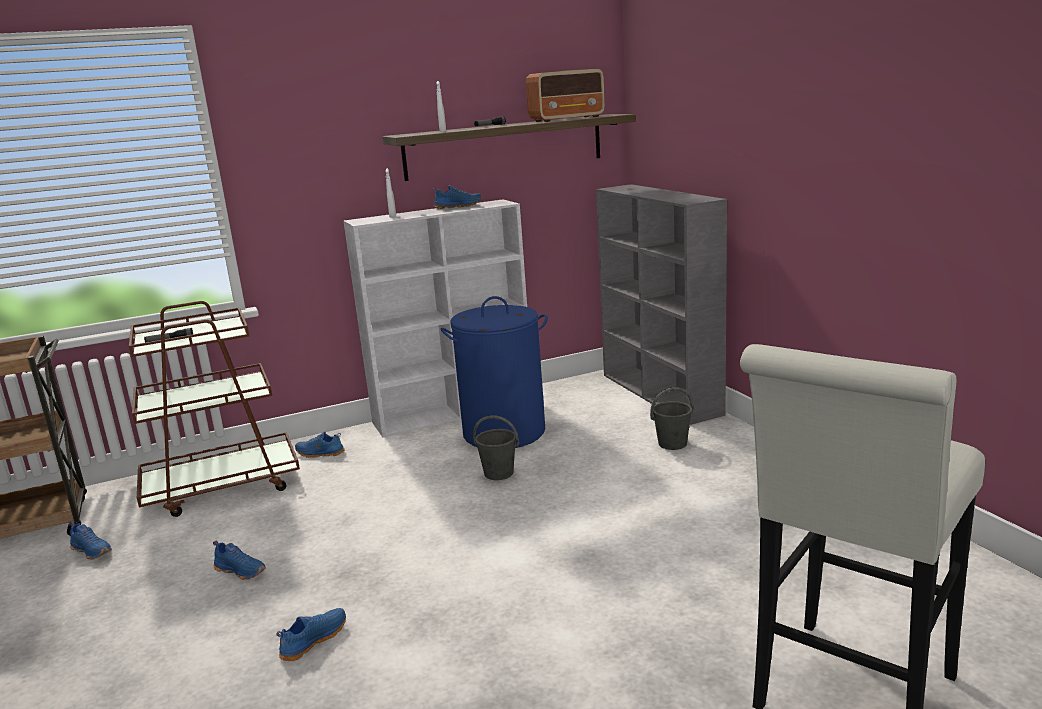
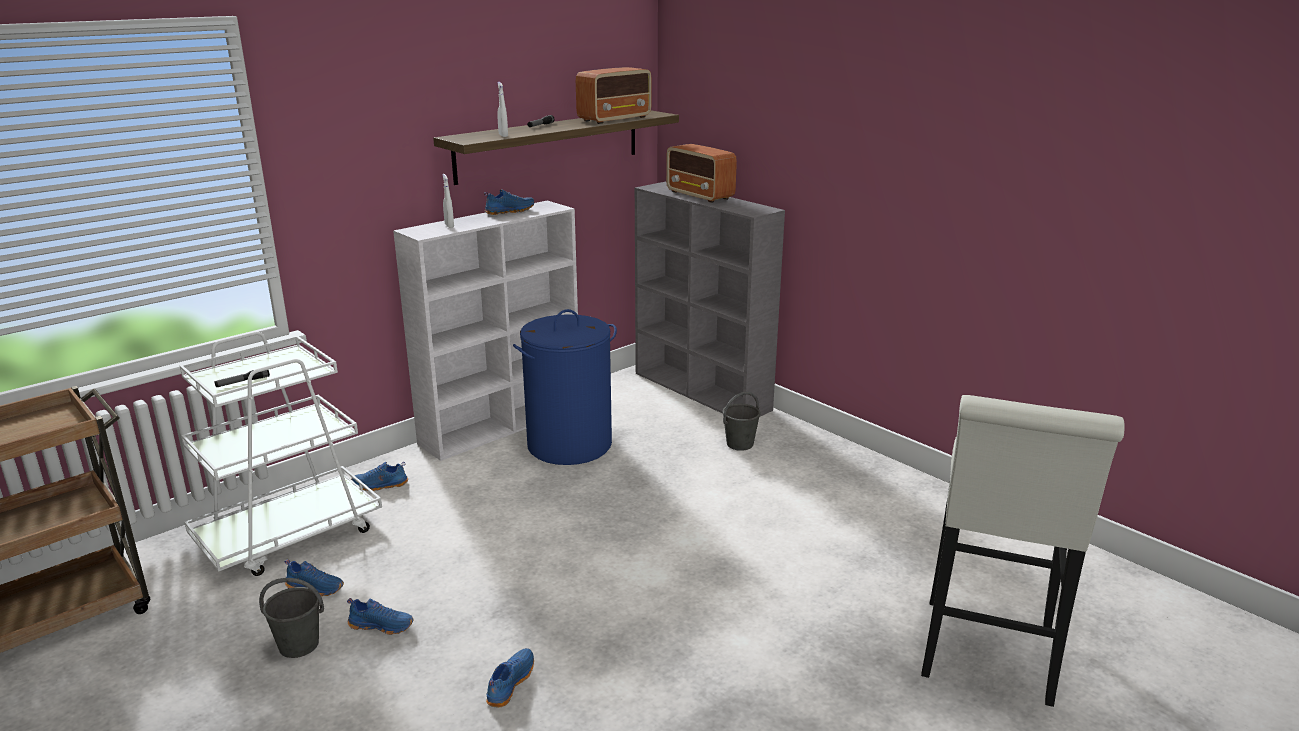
camera: 20 degrees left, 5 degrees up
blue shoe [70,521,112,559] -> blue shoe moved to [285,559,344,596]
brown cart [129,301,300,517] -> white cart [180,332,382,576]
grey bucket [473,415,519,480] -> grey bucket moved to [259,578,324,658]
none -> radio [666,144,737,203]

